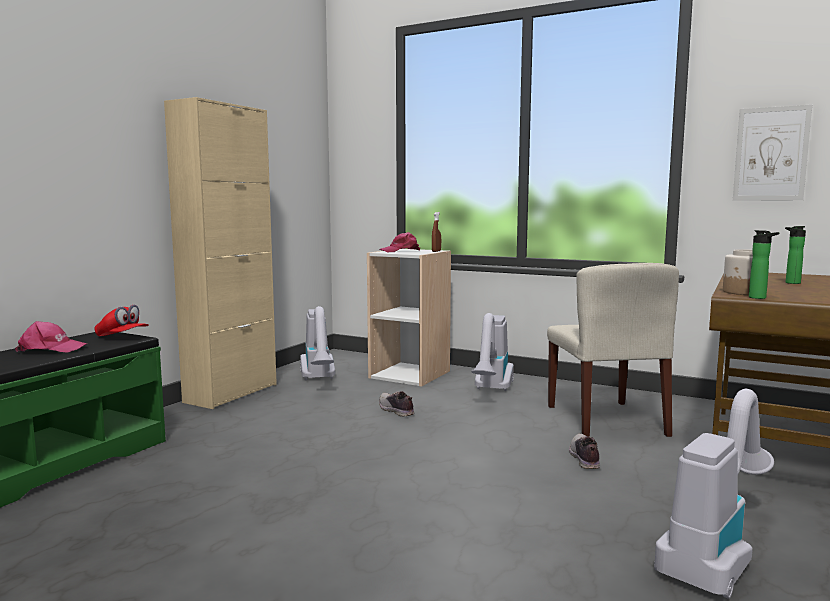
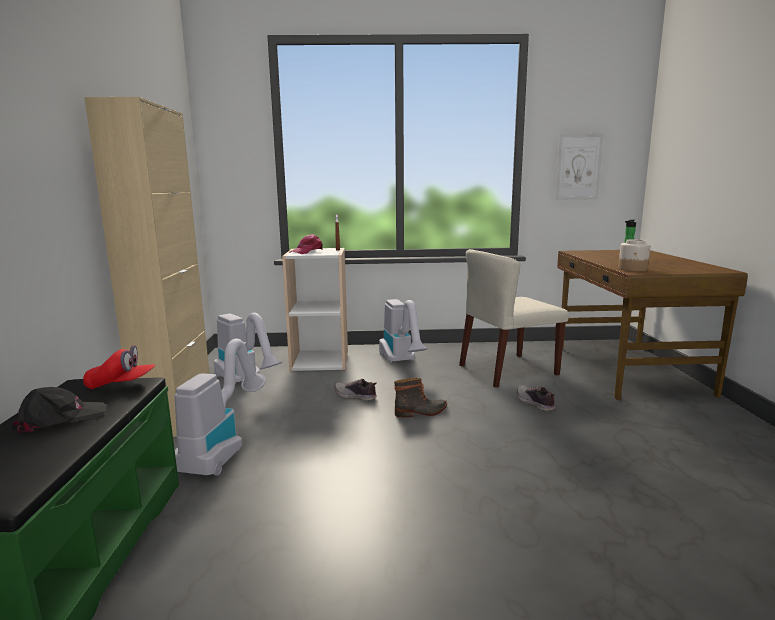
camera: 30 degrees left, 5 degrees up
pink cap [15,321,87,353] -> black cap [12,387,107,434]
beige chair [547,263,679,437] -> beige chair turned 105 degrees clockwise [459,249,569,388]
vacuum cleaner [654,389,774,599] -> vacuum cleaner moved to [175,339,266,476]
bottle [749,230,779,299] -> none
none -> boot [394,378,447,418]

